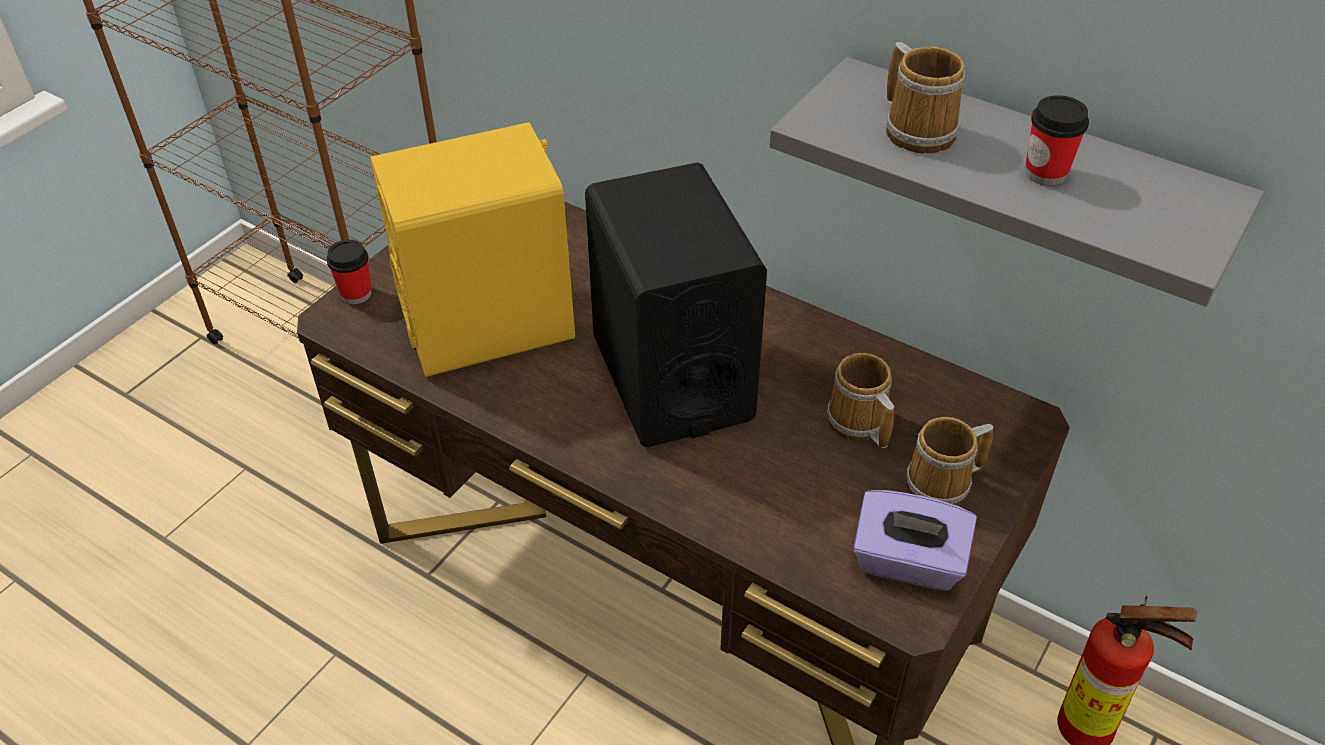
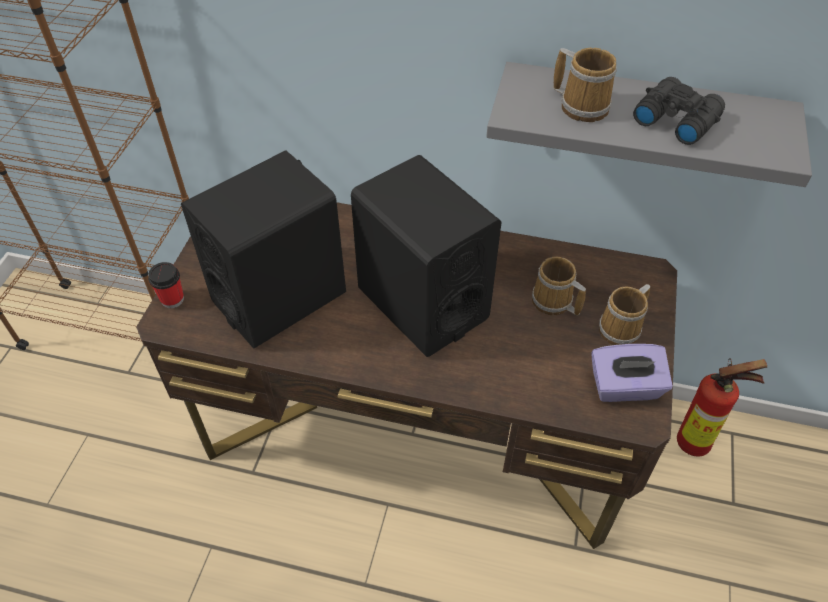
camera: 20 degrees left, 5 degrees up
yellow speaker [370,122,575,377] -> black speaker [181,150,346,348]
cup [1025,95,1089,186] -> black binoculars [633,77,725,145]

